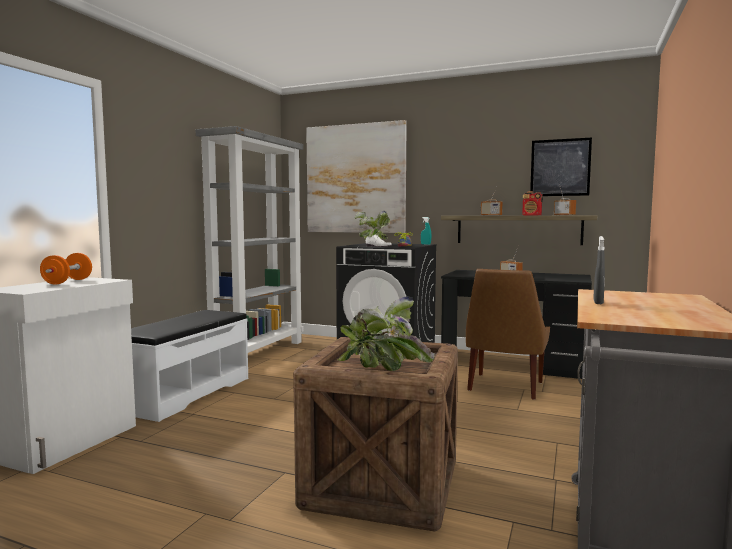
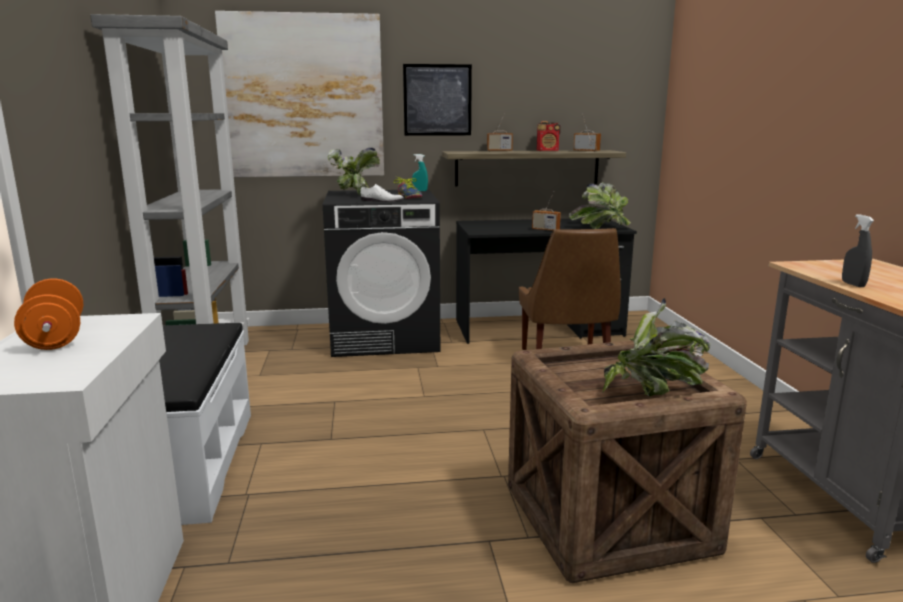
camera: 30 degrees left, 10 degrees up
picture [530,138,592,196] -> picture moved to [403,64,472,136]
none -> potted plant [569,182,631,229]

